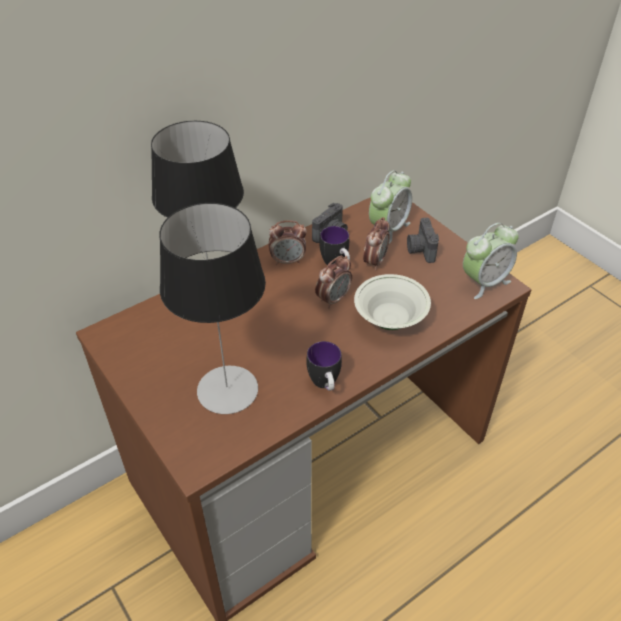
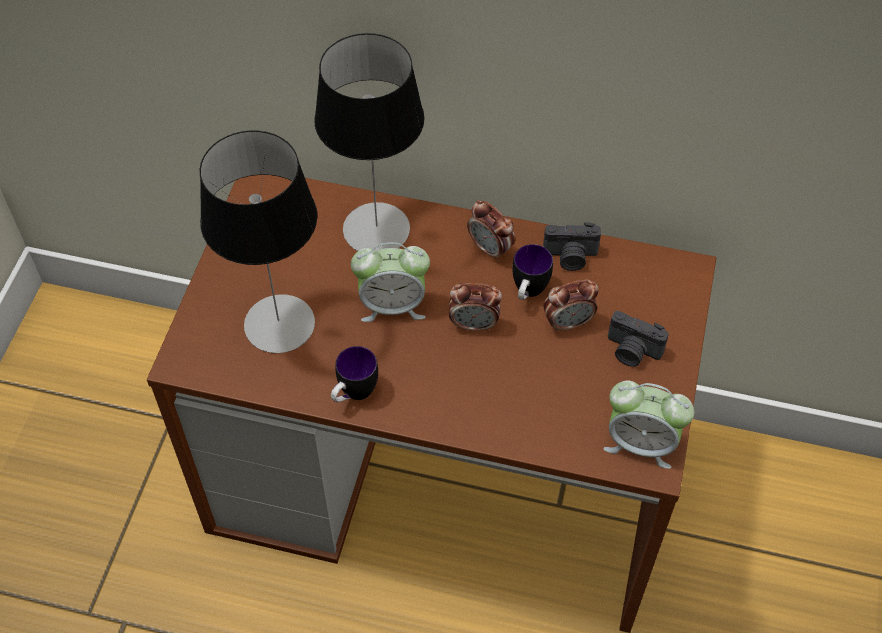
camera: 50 degrees right, 10 degrees up
white bowl [354,274,431,330] -> none
alarm clock [369,170,412,244] -> alarm clock moved to [351,242,430,322]
camera [407,218,439,263] -> camera turned 105 degrees counterclockwise [608,311,669,367]

